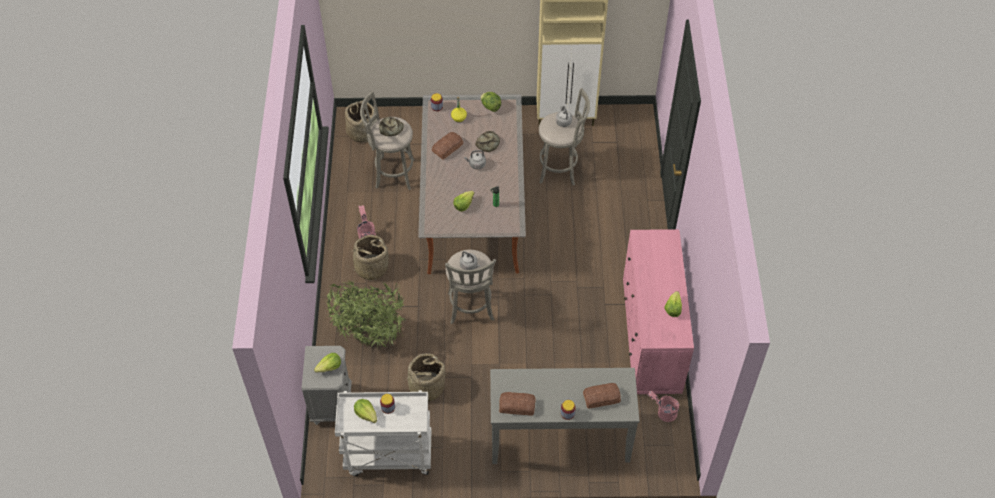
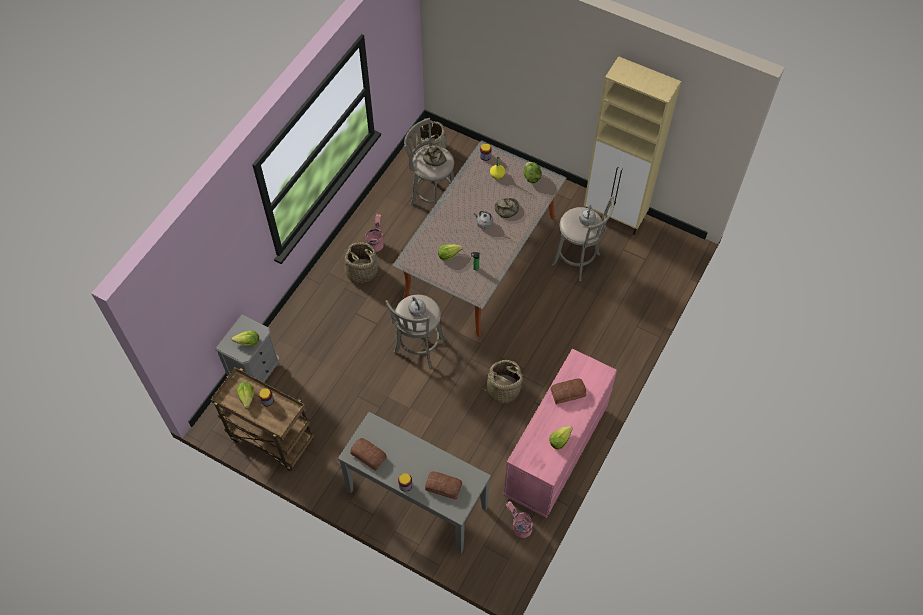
camera: 30 degrees right, 5 degrees up
potted plant [326,281,406,347] -> none
white cart [335,390,431,476] -> brown cart [211,367,314,472]
basket [408,353,445,401] -> basket moved to [479,360,524,404]
bread [432,132,463,160] -> bread moved to [550,378,586,404]

